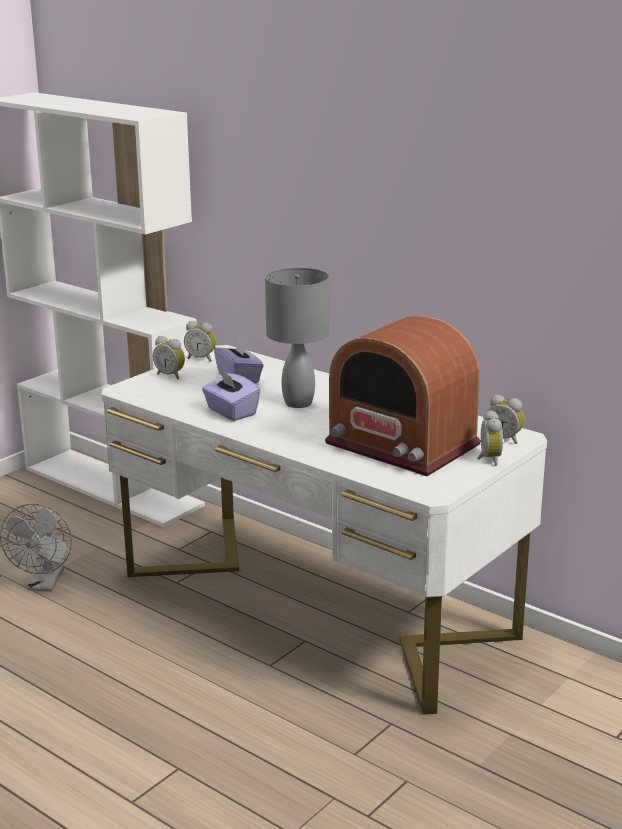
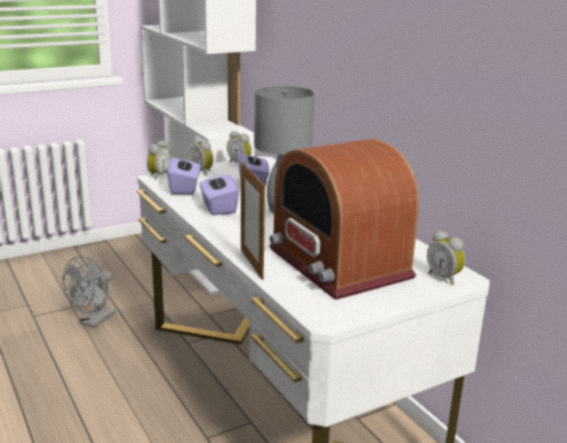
camera: 20 degrees right, 0 degrees up
alarm clock [477,410,503,466] -> alarm clock moved to [147,140,170,180]
none -> purple tissue box [167,152,200,194]
none -> picture frame [241,162,265,280]

